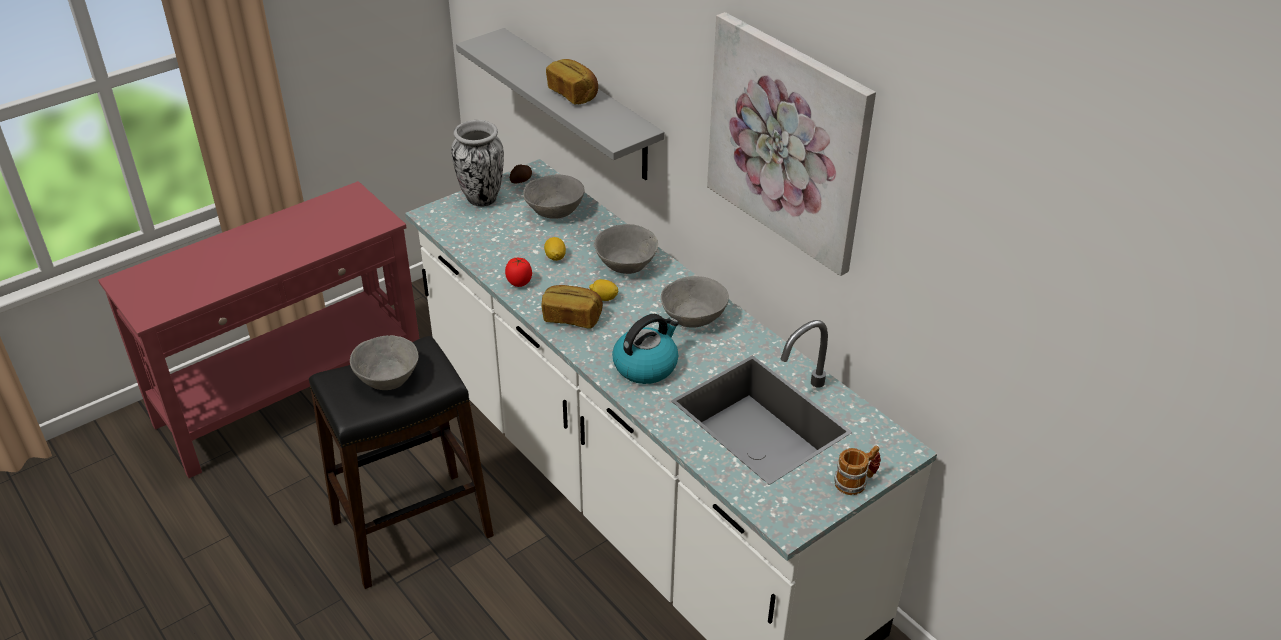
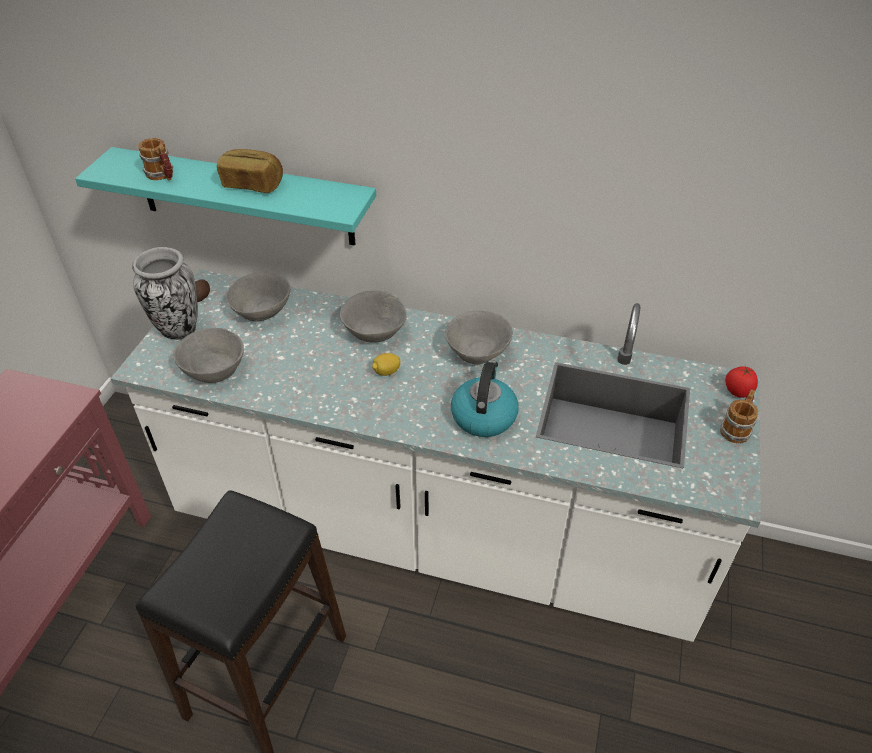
camera: 35 degrees left, 5 degrees up
grey bowl [350,335,419,390] -> grey bowl moved to [173,328,244,383]
grey shelf [456,28,664,180] -> turquoise shelf [75,147,376,245]
tomato [505,258,532,287] -> tomato moved to [725,366,758,398]
bread [541,285,603,329] -> none
lemon [544,237,566,261] -> none
picture [707,12,876,276] -> none
none -> mug [138,138,173,180]

